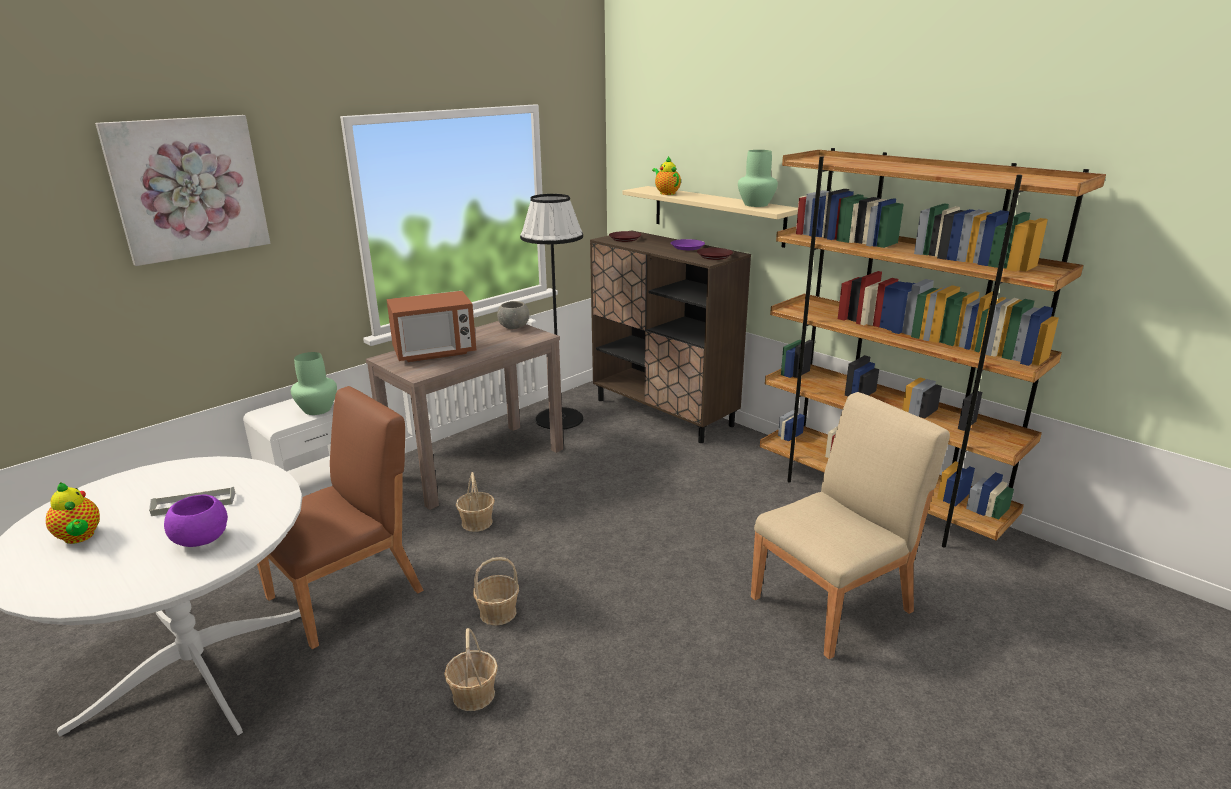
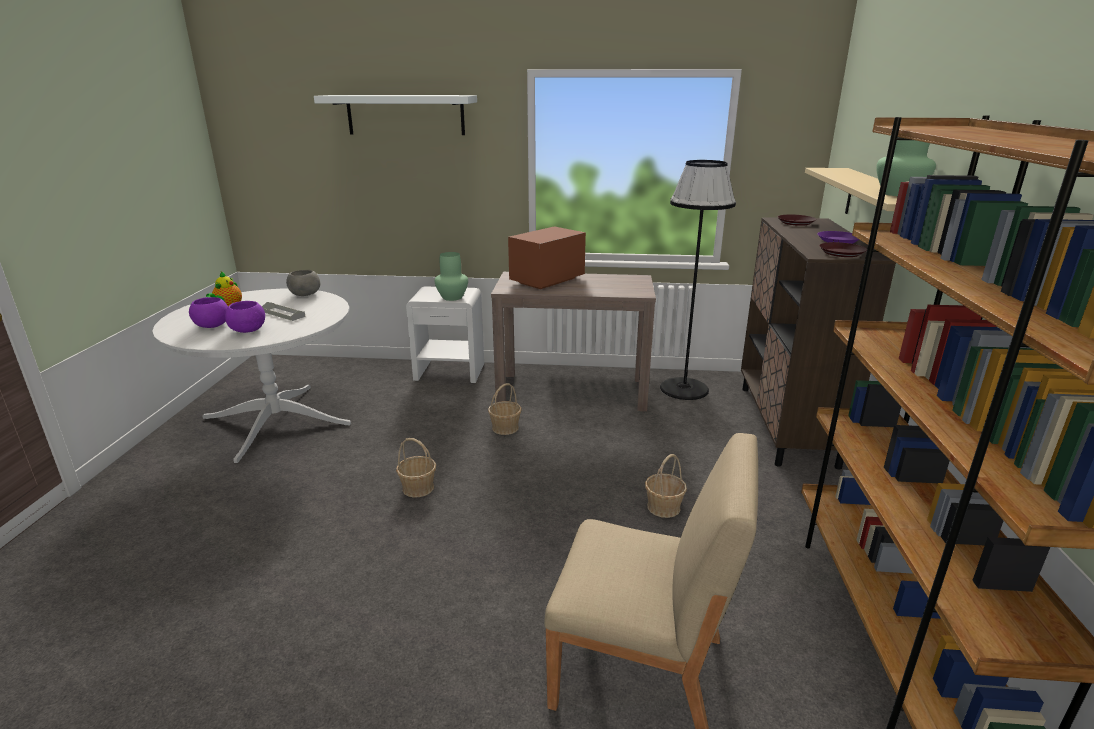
camera: 50 degrees right, 0 degrees up
picture [95,115,271,266] -> white shelf [314,95,477,135]
brown chair [257,386,423,649] -> none
microwave [386,291,476,362] -> microwave turned 105 degrees clockwise [508,226,586,289]
basket [444,628,498,711] -> basket moved to [645,454,687,518]
grey bowl [497,301,530,329] -> grey bowl moved to [286,270,320,296]
teapot [652,156,681,195] -> none
none -> purple bowl [189,297,228,328]

